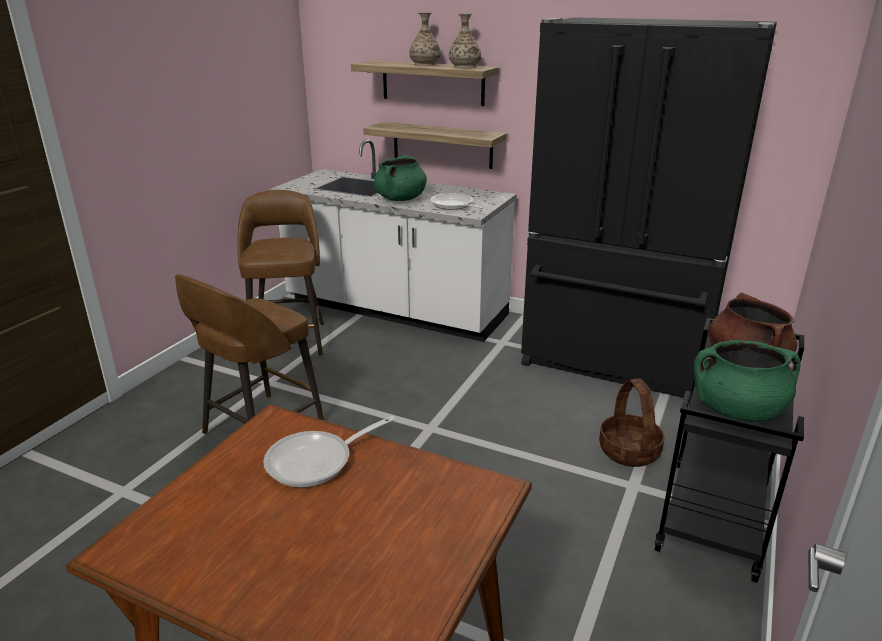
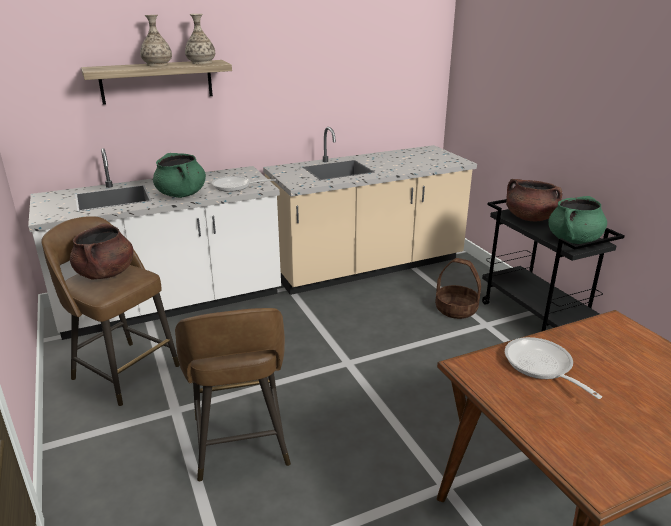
camera: 50 degrees left, 0 degrees up
frying pan [263,416,395,488] -> frying pan turned 150 degrees clockwise [505,337,602,399]
shelf [363,122,507,169] -> none
black fridge [521,17,777,402] -> beige counter [263,127,477,295]
none -> brown cooking pot [70,223,133,279]

